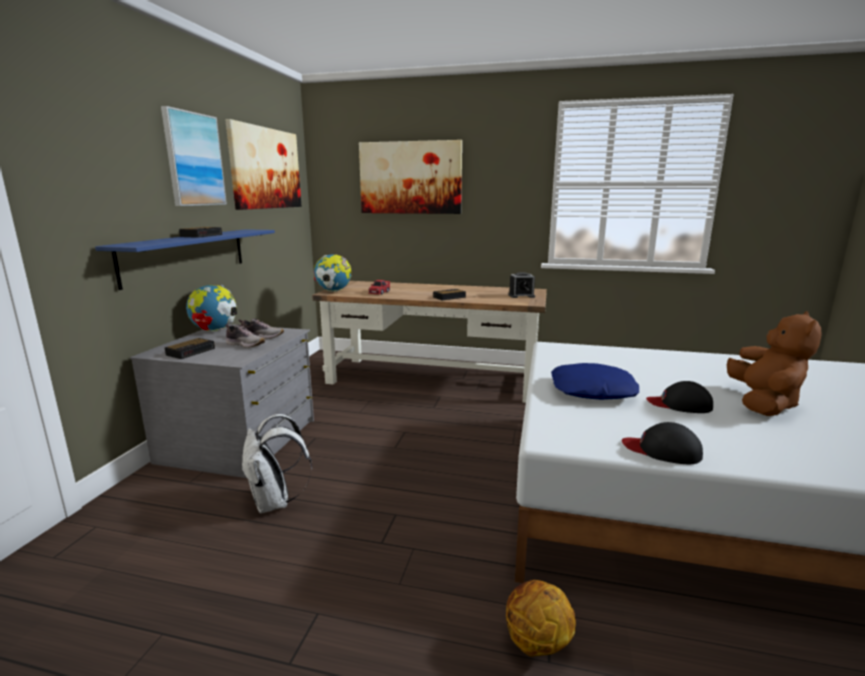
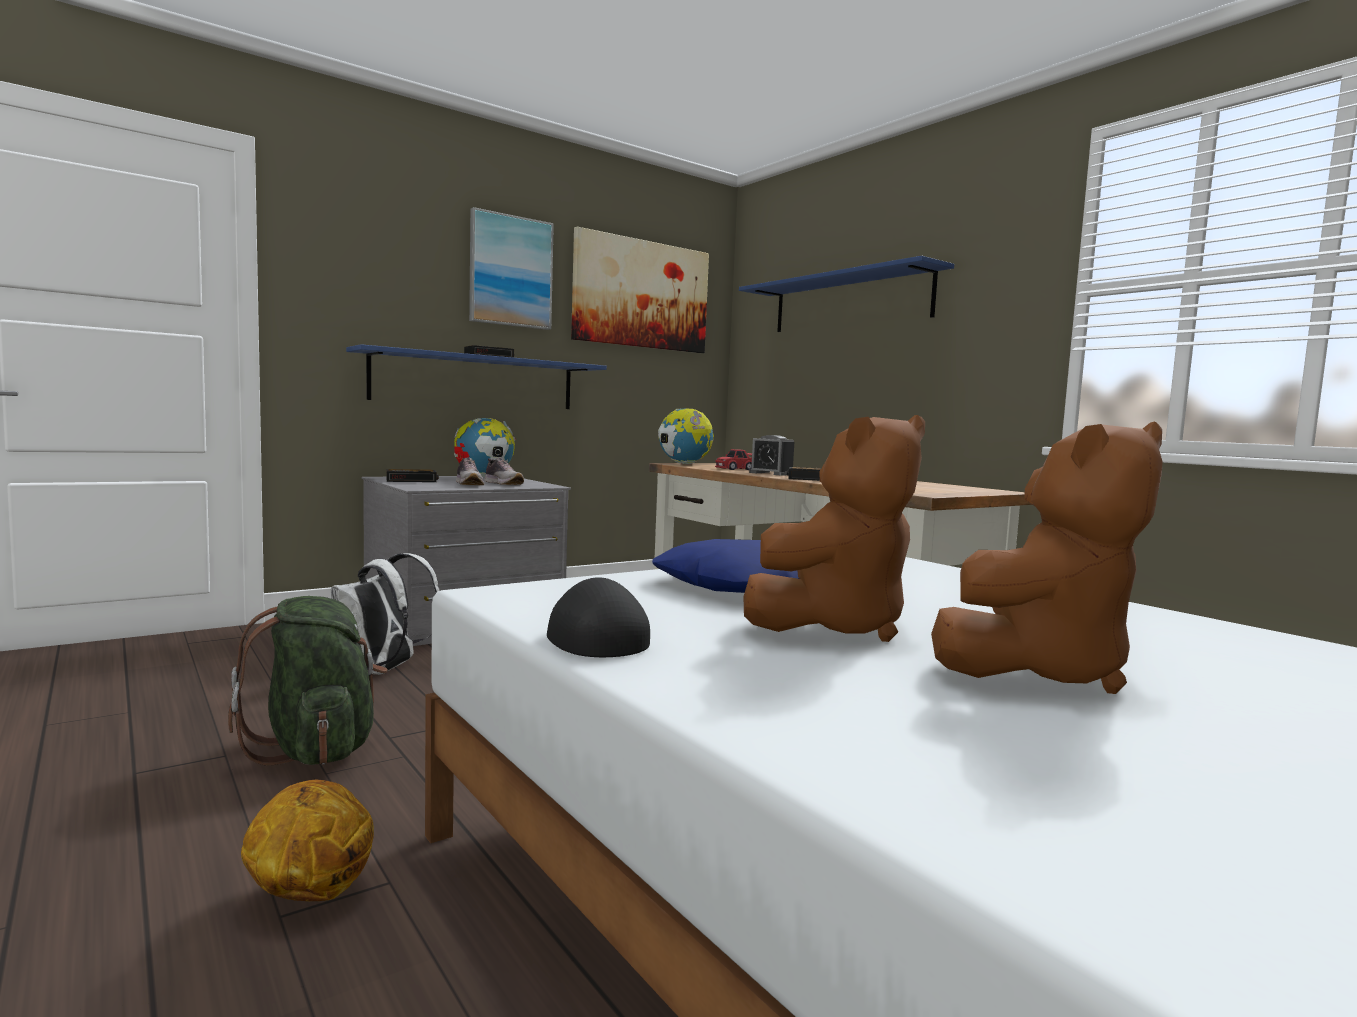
camera: 40 degrees right, 10 degrees down
picture [359,140,462,214] -> blue shelf [739,256,954,332]
alarm clock [508,272,535,298] -> alarm clock moved to [749,435,794,476]
black cap [646,381,713,413] -> brown plush toy [744,415,925,642]
none -> green backpack [228,596,388,765]

